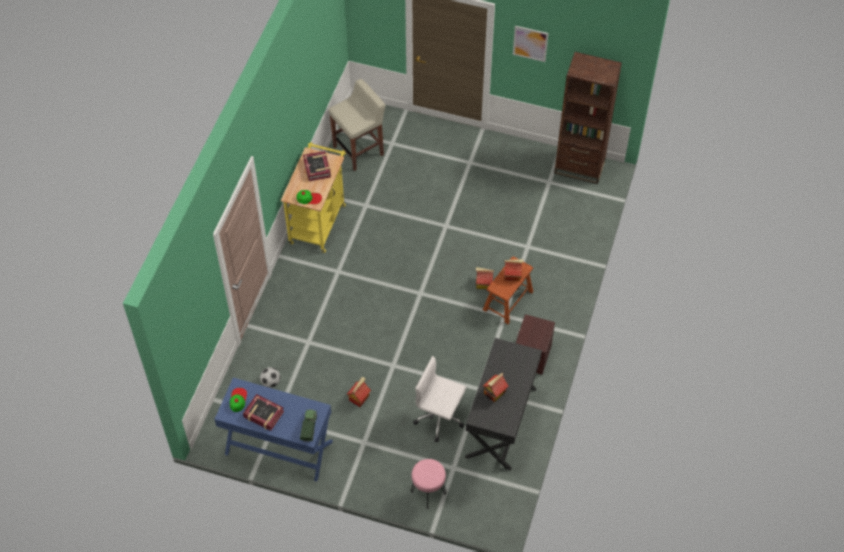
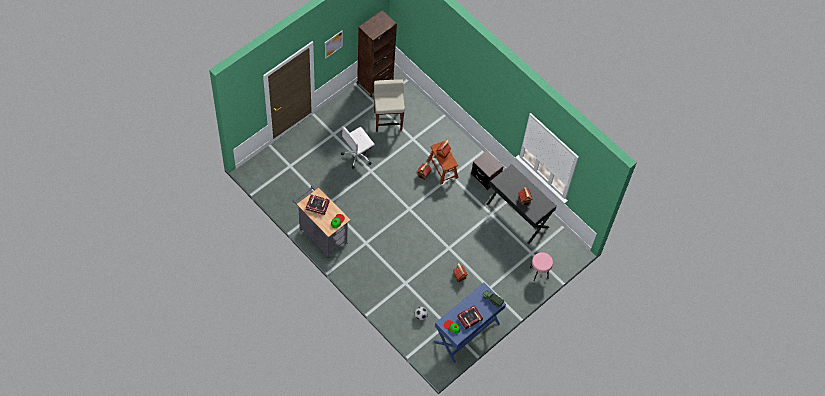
camera: 65 degrees left, 5 degrees up
yellow cart [281,142,346,253] -> grey cart [292,186,350,258]
beige stool [329,79,386,171] -> beige stool moved to [374,79,405,132]
white office chair [413,356,466,442] -> white office chair moved to [341,126,375,169]

